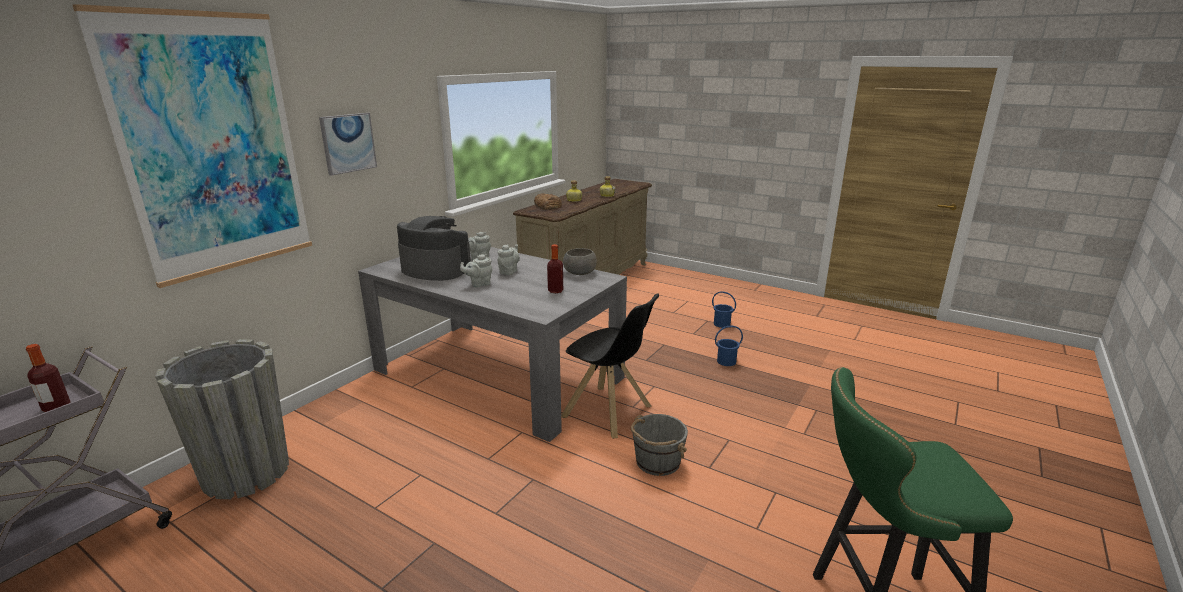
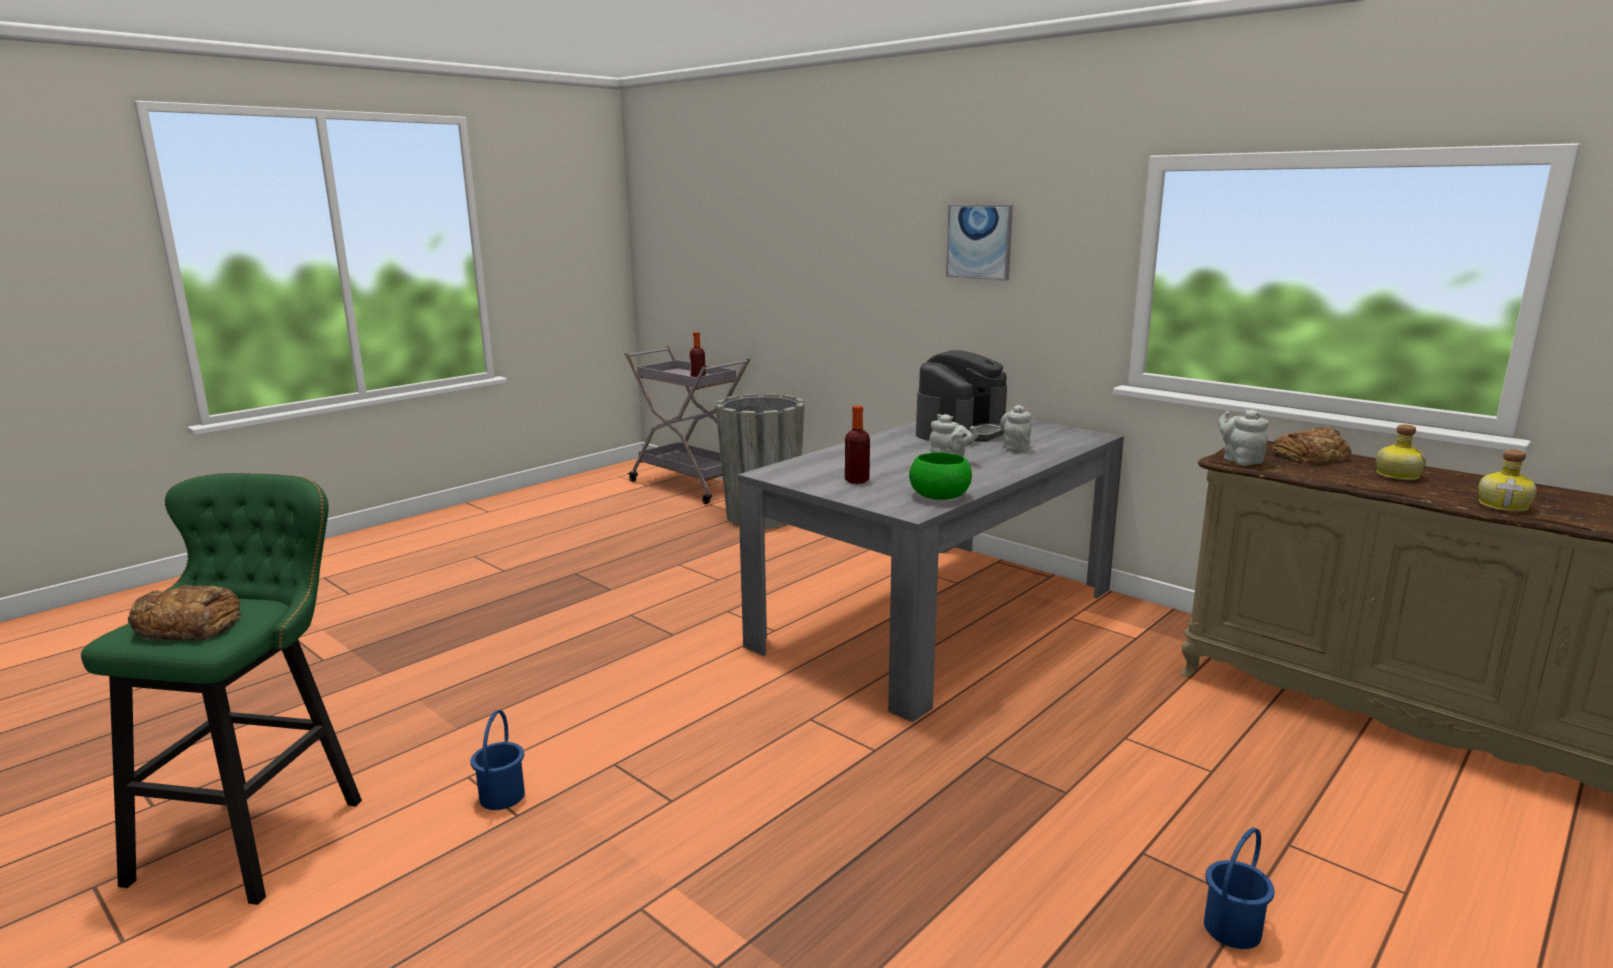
camera: 100 degrees right, 5 degrees down
picture [73,4,312,288] -> none
grey teapot [460,254,492,287] -> grey teapot moved to [1218,409,1269,465]
black chair [561,293,659,438] -> none
grey bowl [563,248,597,275] -> green bowl [909,453,972,500]
grey bucket [631,414,688,476] -> none
blue bucket [715,326,743,366] -> blue bucket moved to [471,710,525,810]
none -> bread [129,585,242,641]

